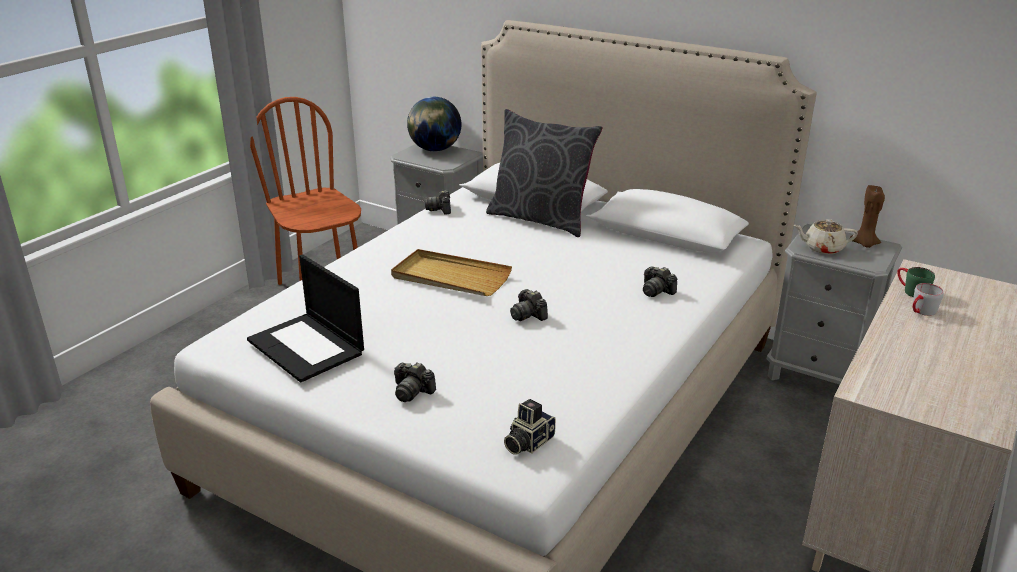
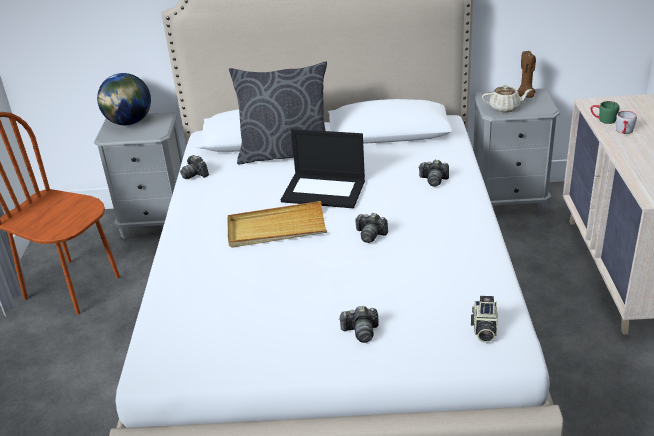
camera: 30 degrees left, 5 degrees up
laptop [247,254,364,382] -> laptop moved to [281,129,365,208]
beige teapot [793,219,858,254] -> beige teapot turned 150 degrees counterclockwise [482,85,532,112]

